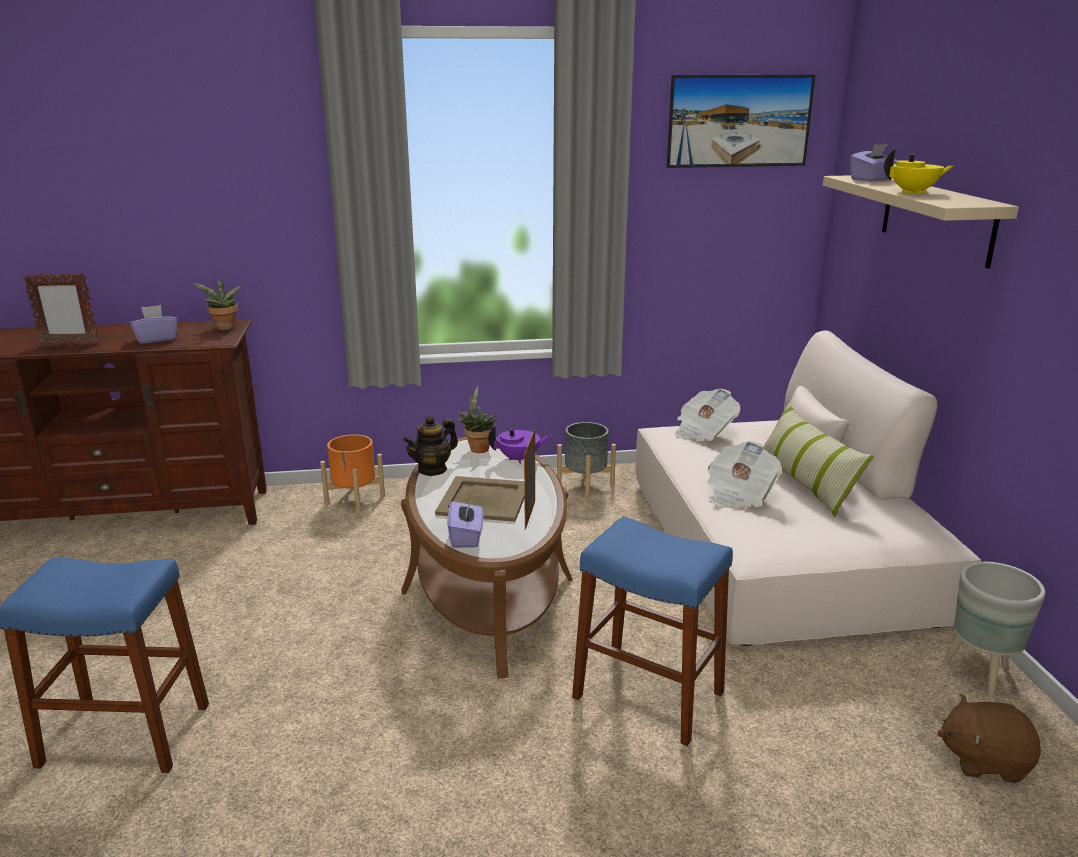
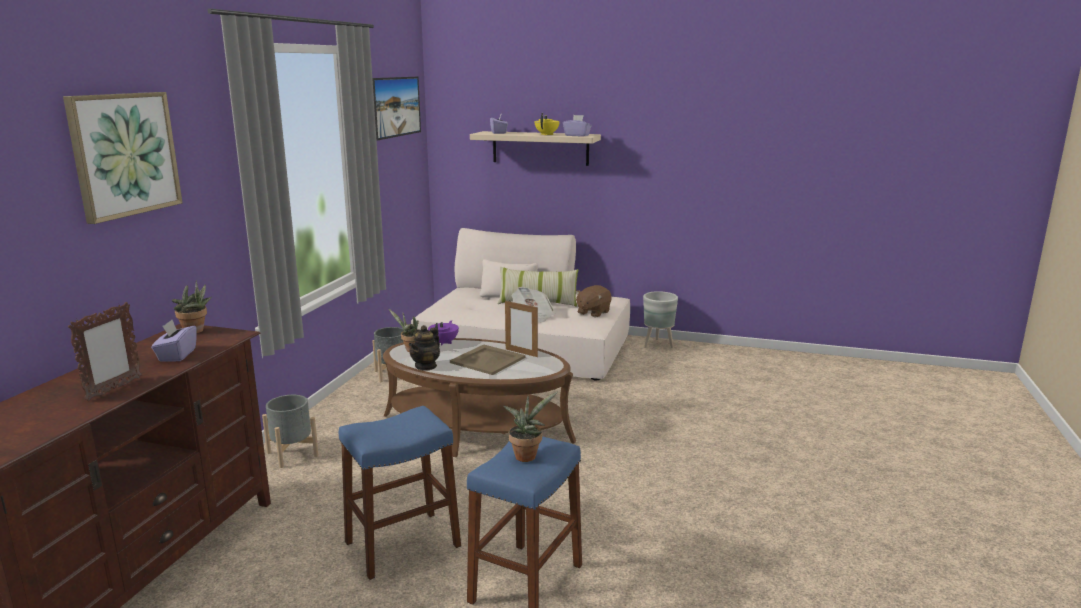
camera: 65 degrees left, 5 degrees down
orange planter [320,434,385,514] -> grey planter [262,395,319,468]
teapot [403,415,458,476] -> teapot turned 45 degrees clockwise [409,325,440,371]
purple tissue box [448,497,483,548] -> purple tissue box moved to [563,115,592,137]
blue stool [572,516,733,746] -> blue stool moved to [339,406,461,580]
newspaper [675,389,740,441] -> none
brown plush toy [938,694,1041,783] -> brown plush toy moved to [575,285,612,318]
none -> picture [63,92,182,224]
none -> potted plant [503,392,558,462]

